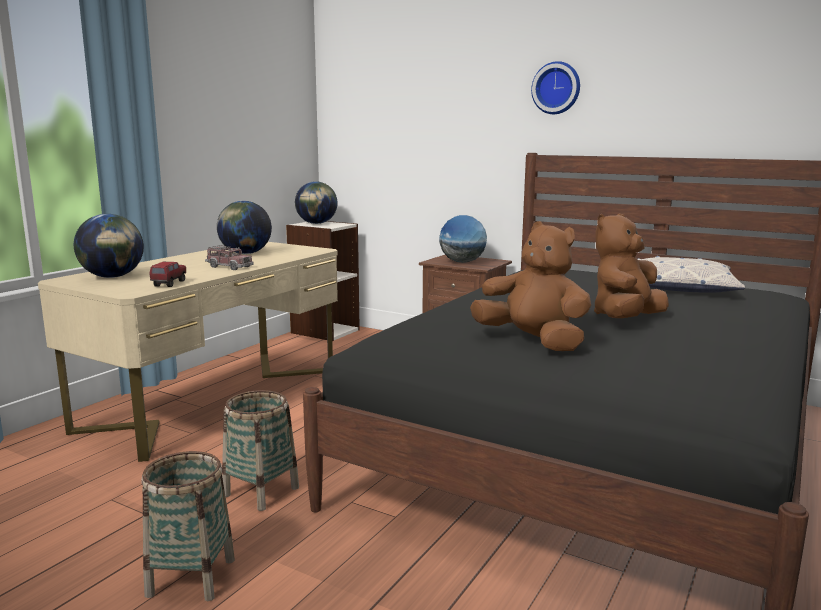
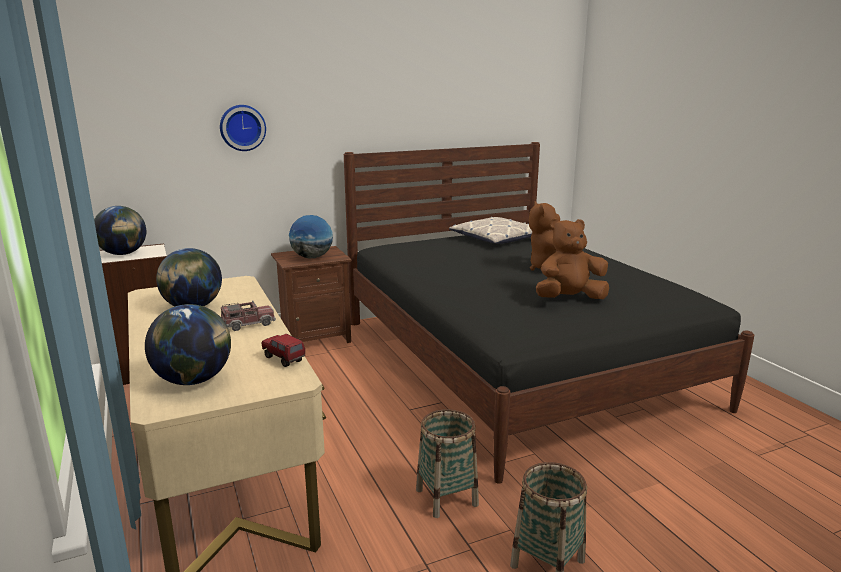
camera: 55 degrees left, 5 degrees up
wall clock [531,61,580,114] -> wall clock moved to [220,105,266,151]

